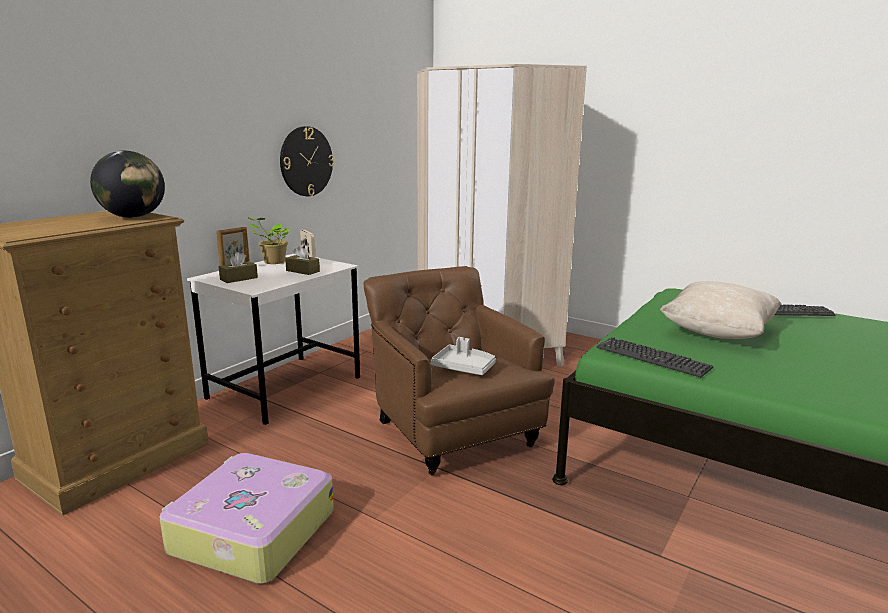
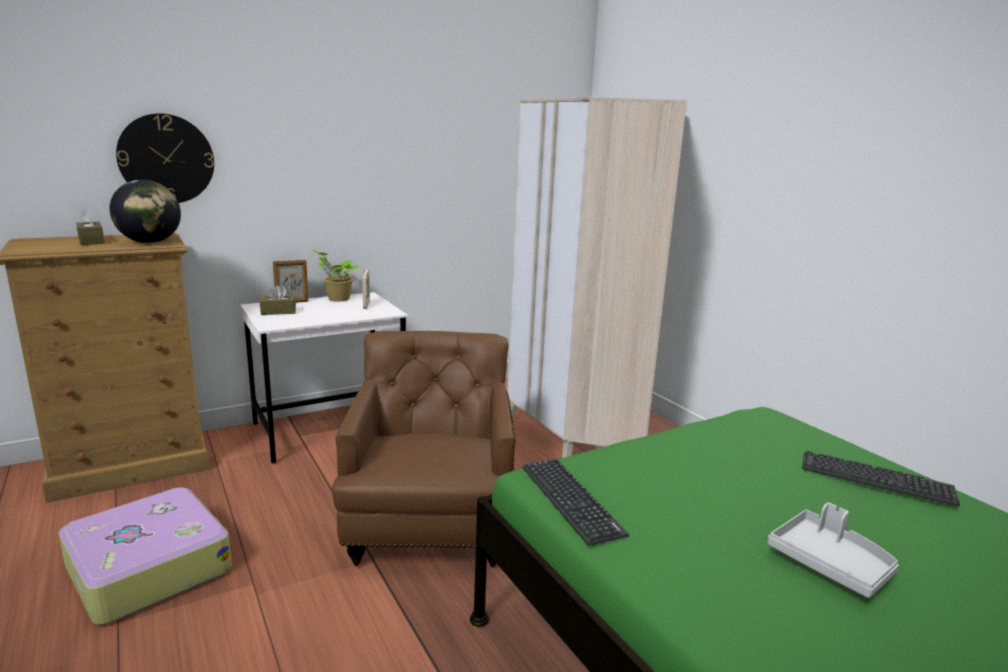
camera: 25 degrees right, 0 degrees up
wall clock [280,126,334,196] -> wall clock moved to [116,113,214,203]
brown tissue box [285,246,320,275] -> brown tissue box moved to [76,208,104,245]
grey tray [431,337,496,375] -> grey tray moved to [768,503,899,598]
beige pillow [660,281,782,339] -> none

